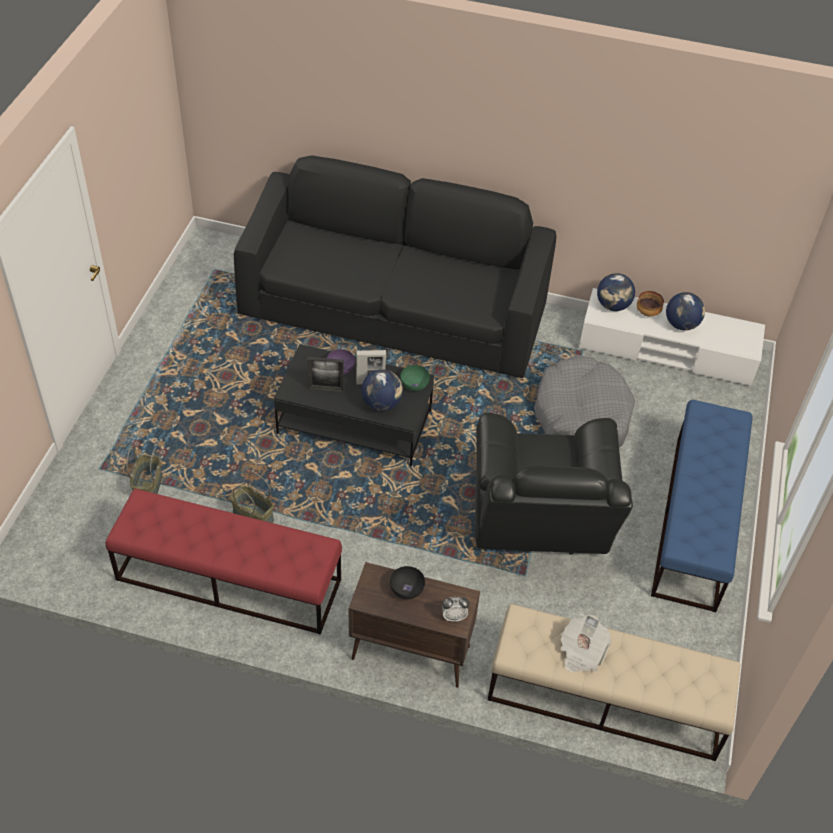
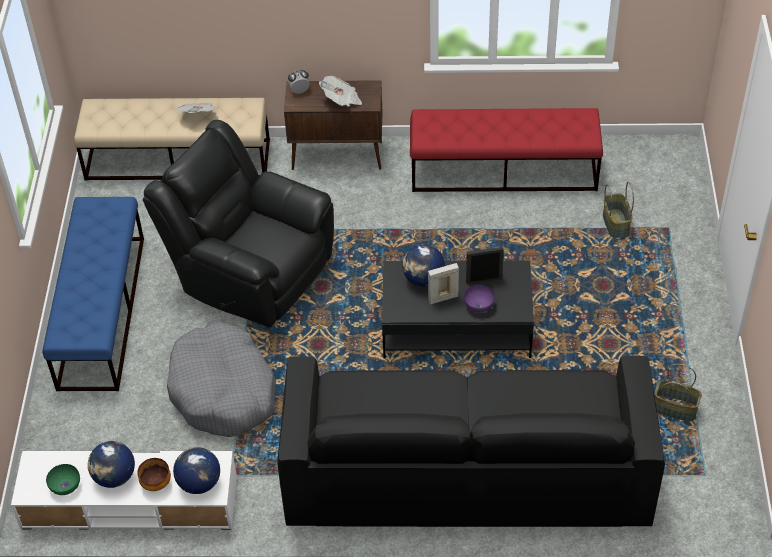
camera: 170 degrees right, 0 degrees up
basket [230,472,274,523] -> basket moved to [654,364,702,422]
black bowl [390,566,425,599] -> newspaper [319,76,362,106]
green bowl [401,365,430,391] -> green bowl moved to [46,464,80,495]
black armchair [475,413,633,555] -> black armchair turned 45 degrees counterclockwise [143,120,334,328]

